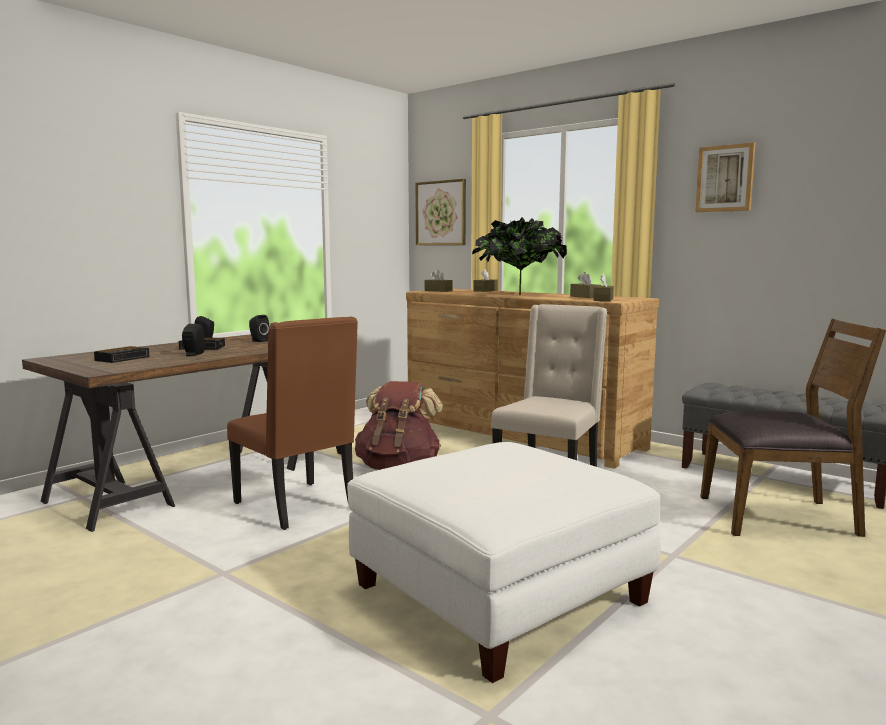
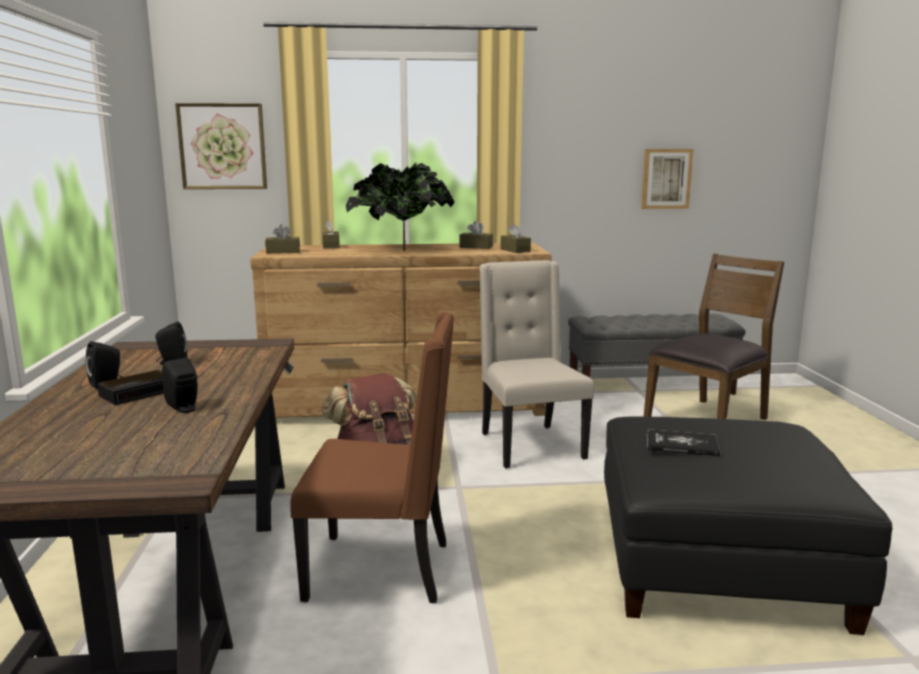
camera: 45 degrees left, 5 degrees up
alarm clock [94,346,149,363] -> none
white ottoman [347,442,661,683] -> black ottoman [604,417,892,635]
picture [696,143,755,212] -> picture moved to [641,149,693,209]
none -> book [647,429,721,457]

